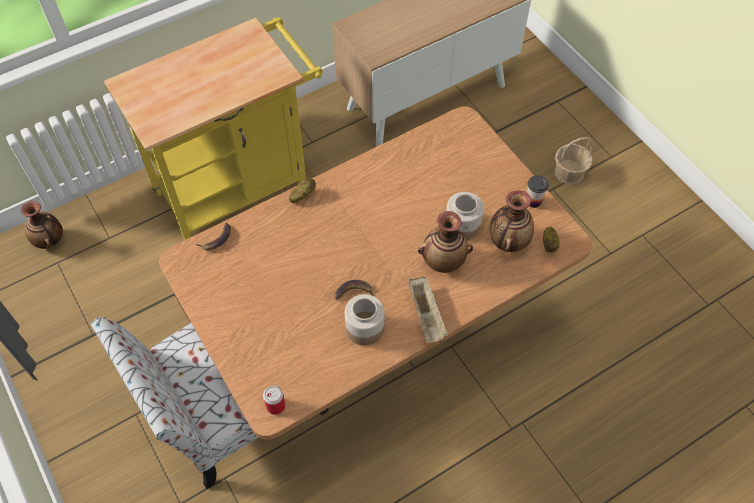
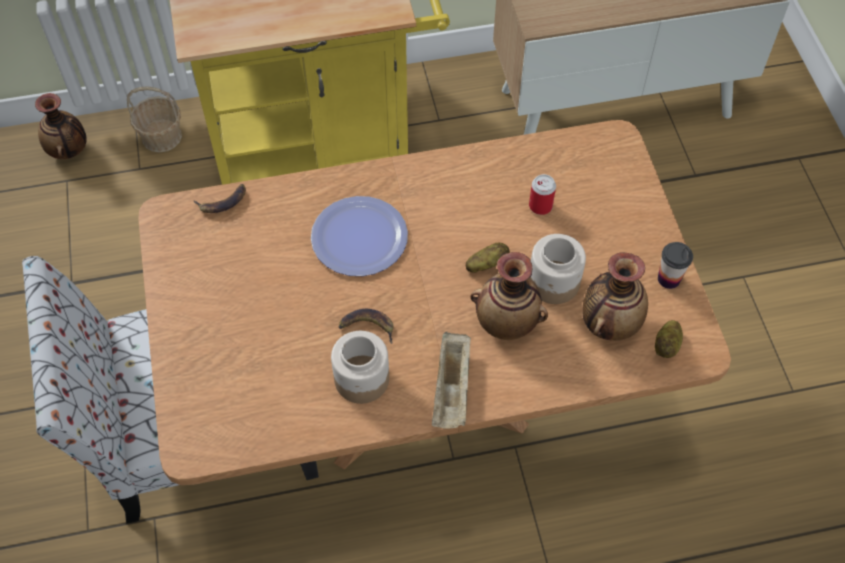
camera: 20 degrees right, 0 degrees up
can [263,386,286,415] -> can moved to [529,174,556,215]
potato [289,178,316,203] -> potato moved to [466,243,510,273]
basket [555,137,593,185] -> basket moved to [127,86,182,153]
none -> plate [311,196,408,276]

